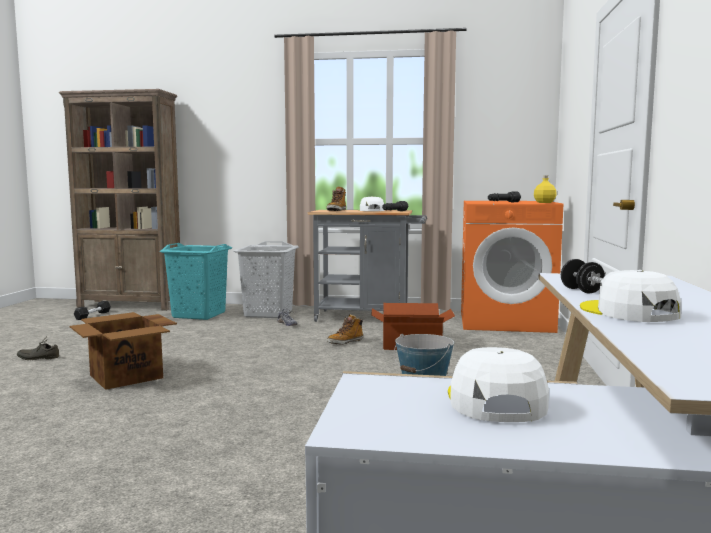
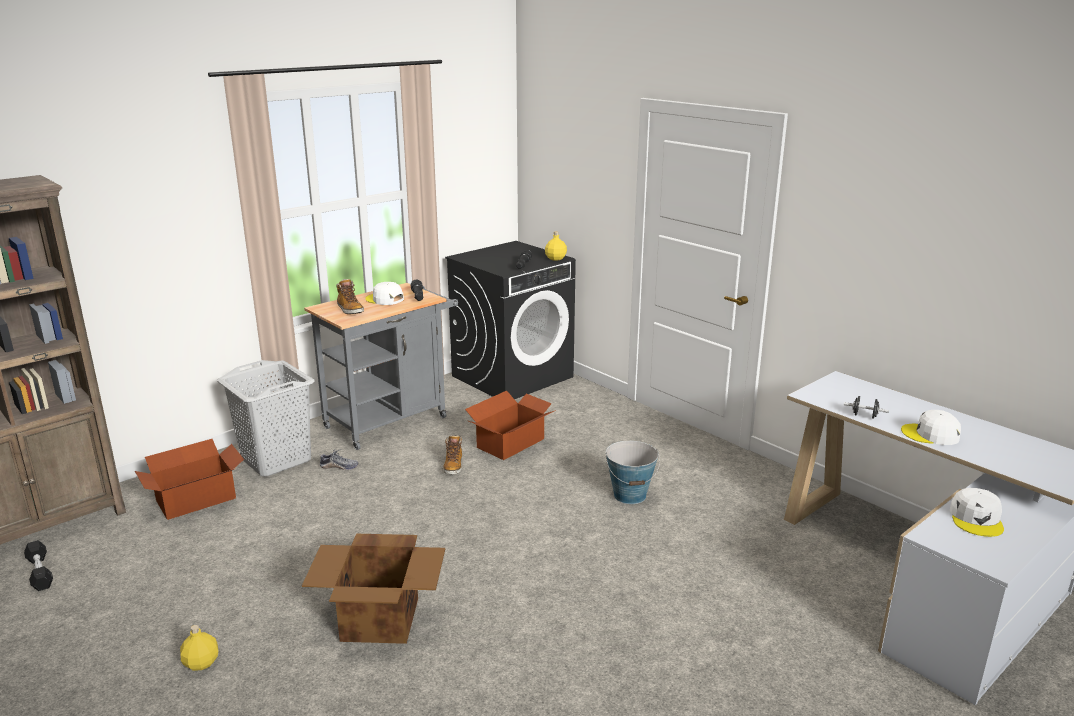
camera: 50 degrees left, 15 degrees up
grey shoe [17,340,59,360] -> yellow bottle [180,625,218,671]
turquoise laundry basket [159,243,232,320] -> cardboard box [135,439,244,520]
white cap [448,347,549,422] -> white cap turned 120 degrees counterclockwise [950,488,1004,537]
orange washing machine [461,201,563,333] -> black washing machine [445,241,576,399]

